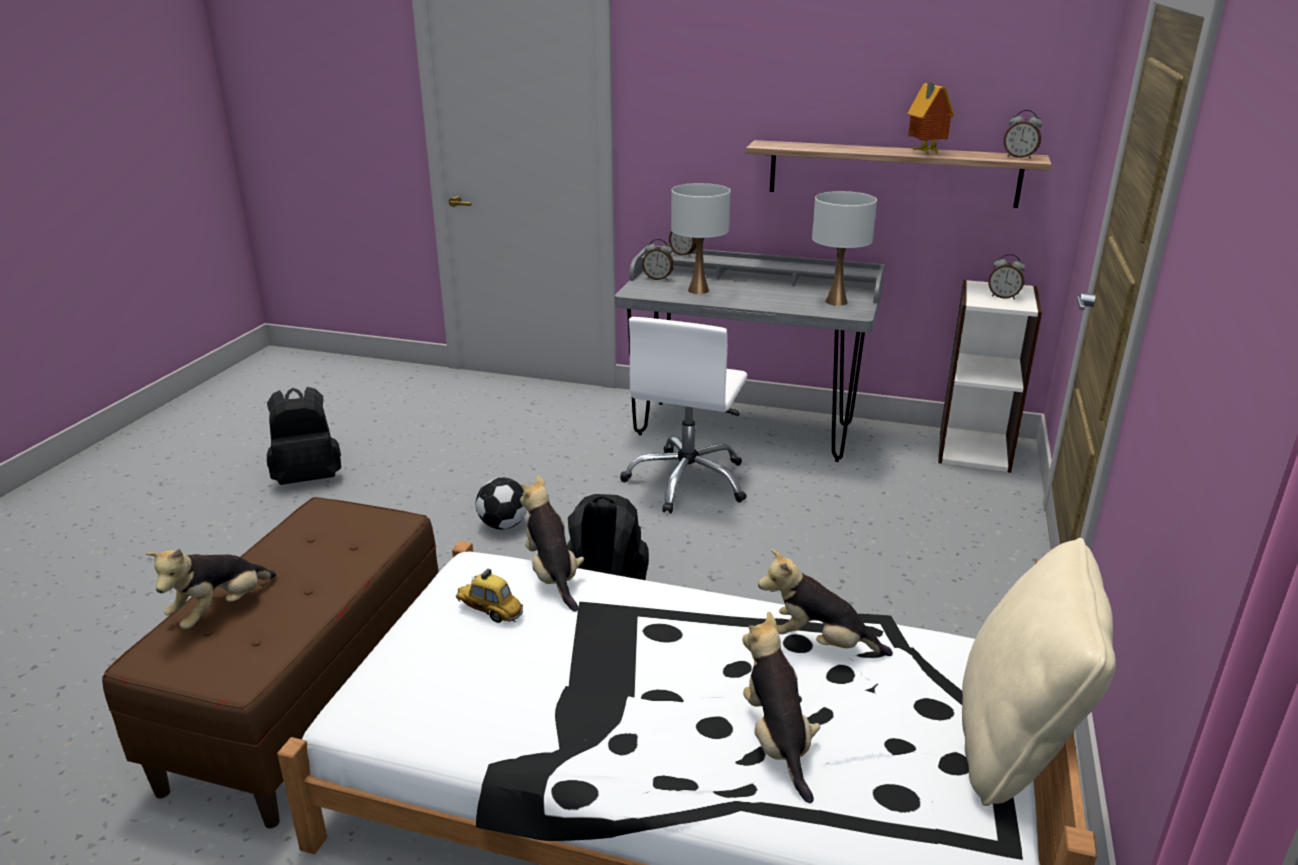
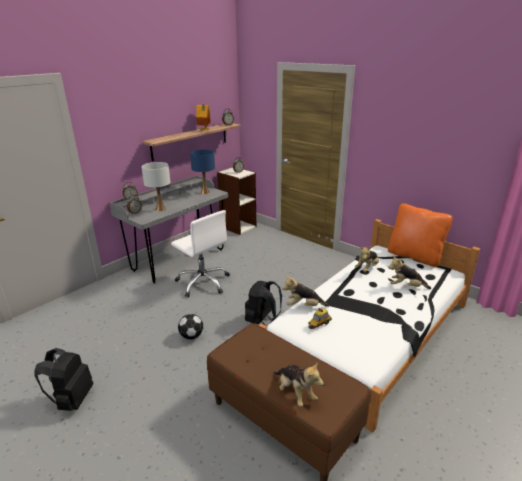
camera: 65 degrees left, 0 degrees up
white table lamp [812,191,877,306] -> blue table lamp [190,149,215,194]
beige pillow [962,538,1116,806] -> orange pillow [388,203,453,267]

